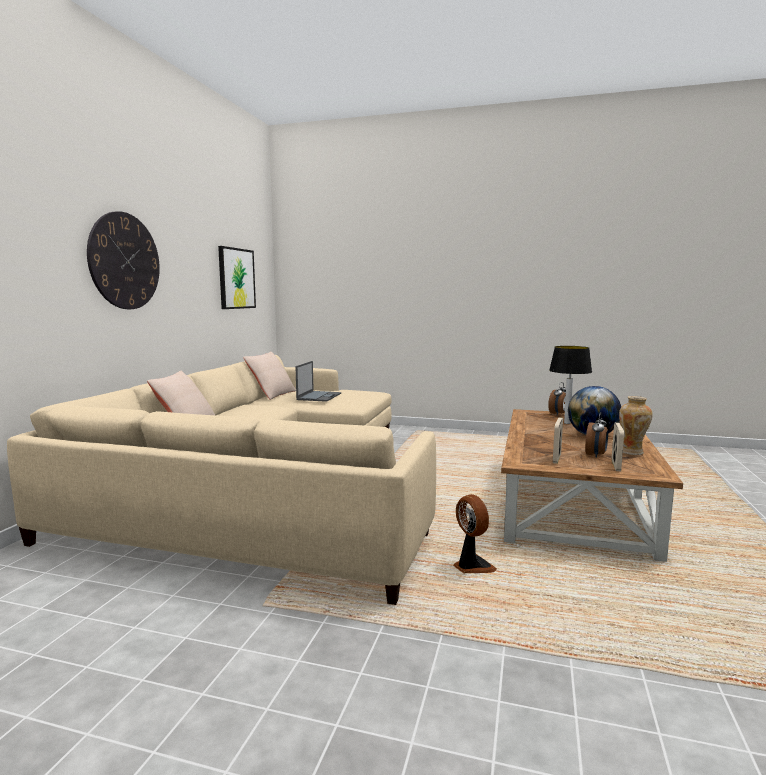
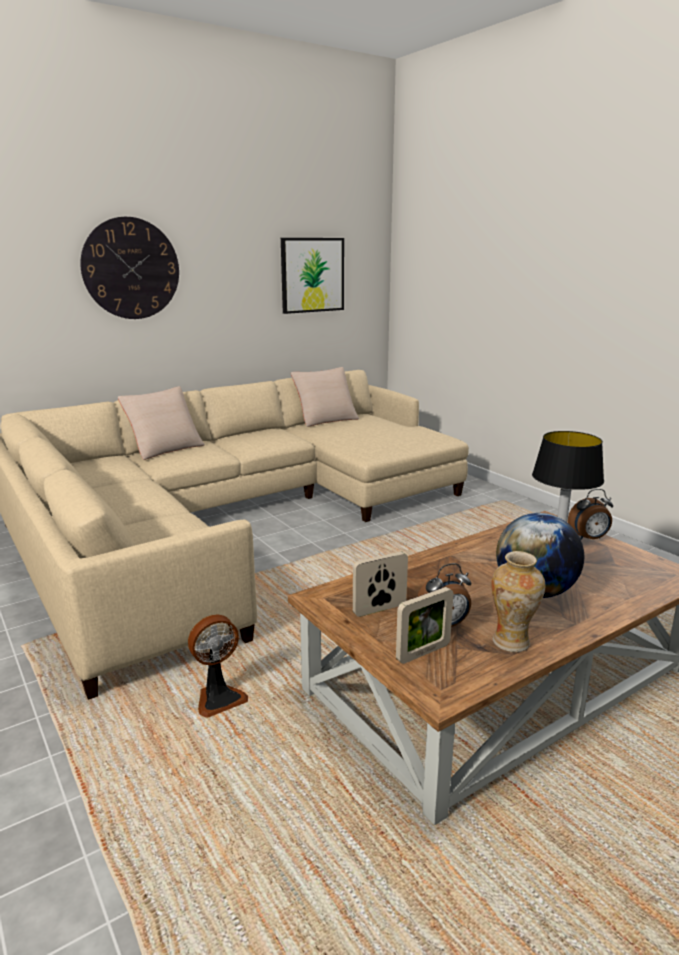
camera: 40 degrees right, 10 degrees up
laptop [295,361,341,402] -> none
fan [453,494,497,573] -> fan turned 45 degrees clockwise [188,615,248,718]

